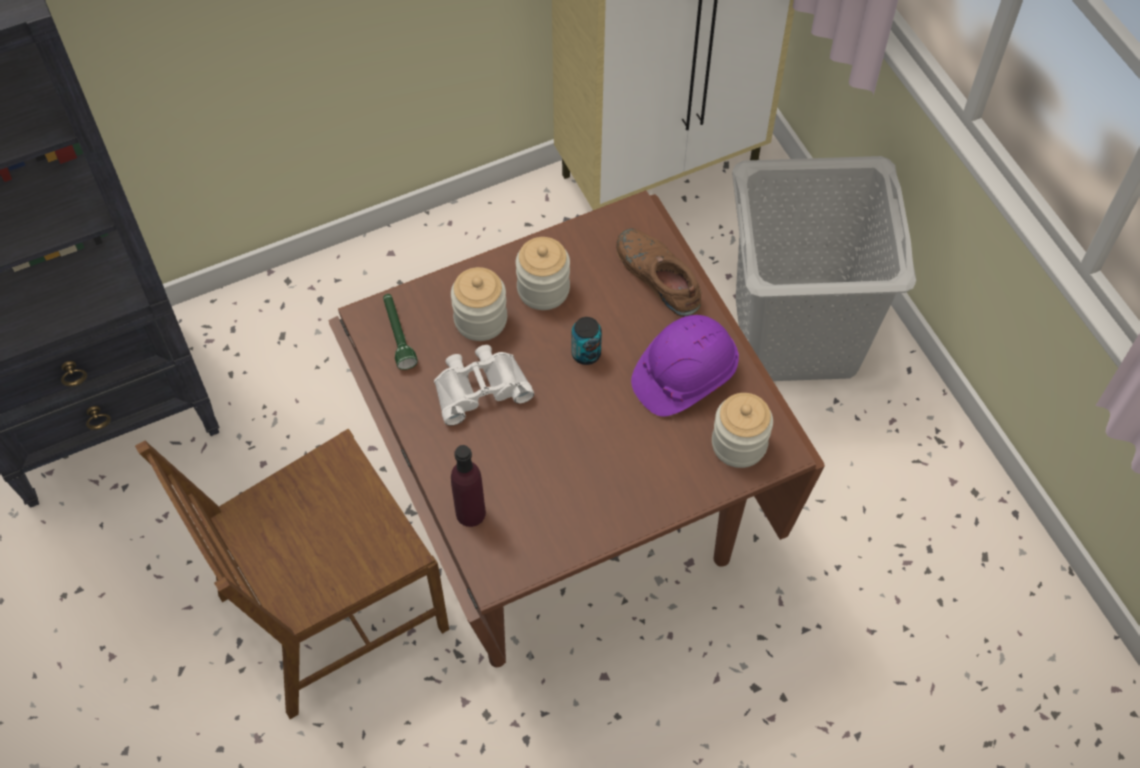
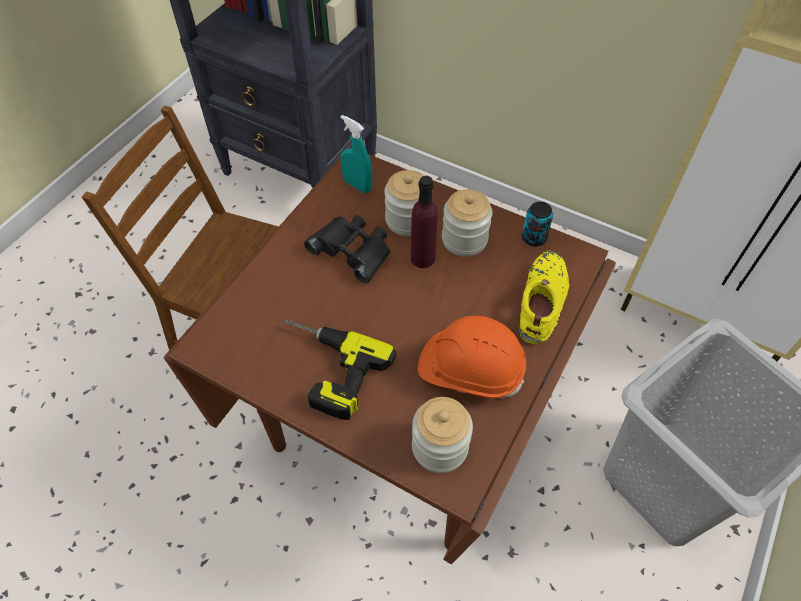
camera: 55 degrees right, 5 degrees down
green flashlight [383,294,418,370] -> turquoise spray bottle [341,115,372,193]
white binoculars [434,345,534,426] -> black binoculars [304,215,391,283]
purple bottle [451,445,486,527] -> purple bottle moved to [411,176,438,268]
can [572,317,602,365] -> can moved to [522,201,553,246]
brown shoe [616,228,702,317] -> yellow shoe [519,251,570,344]
purple hard hat [631,315,739,417] -> orange hard hat [418,316,526,398]
none -> power drill [284,319,396,420]

